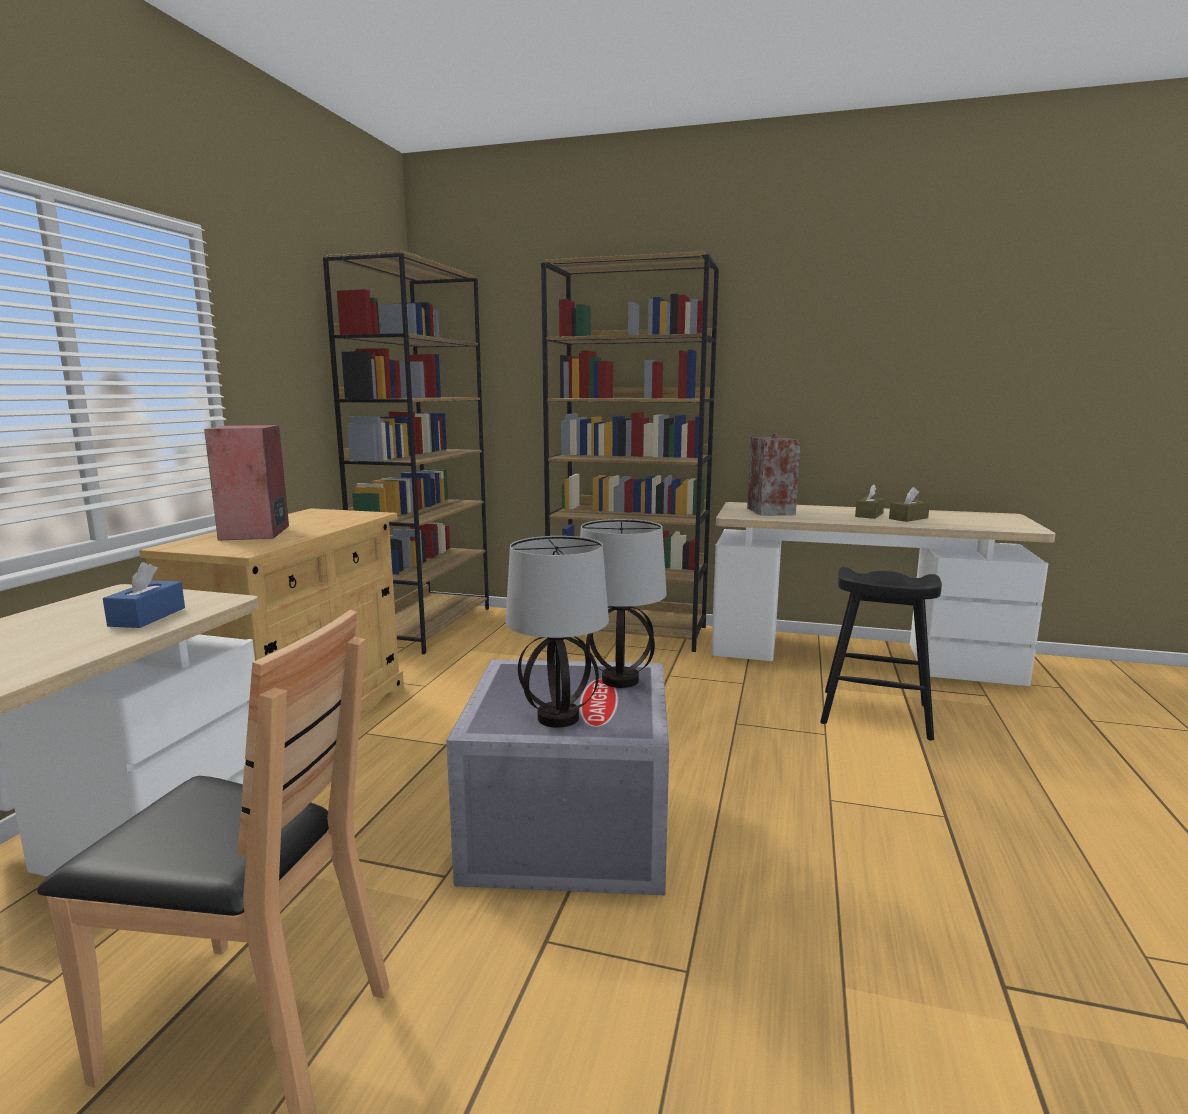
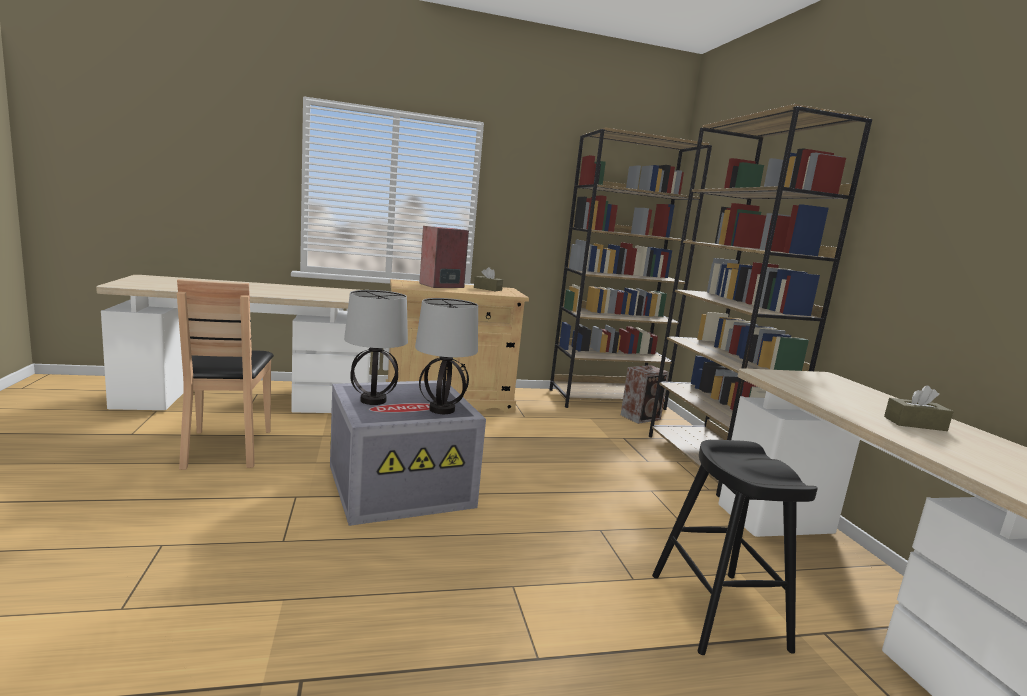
camera: 60 degrees right, 0 degrees up
blue tissue box [103,562,185,628] -> none
speaker [747,434,801,516] -> speaker moved to [621,365,669,424]
brown tissue box [889,487,930,522] -> brown tissue box moved to [474,267,503,291]

